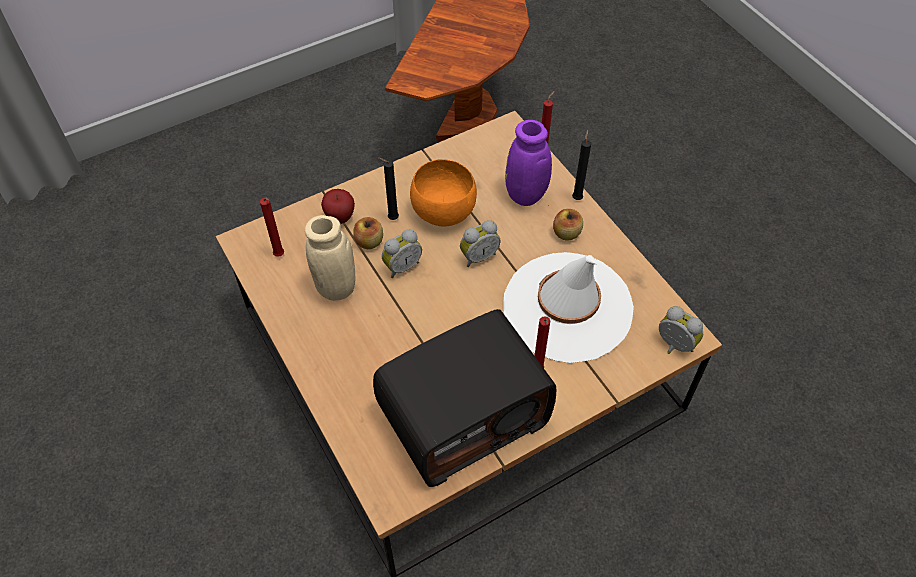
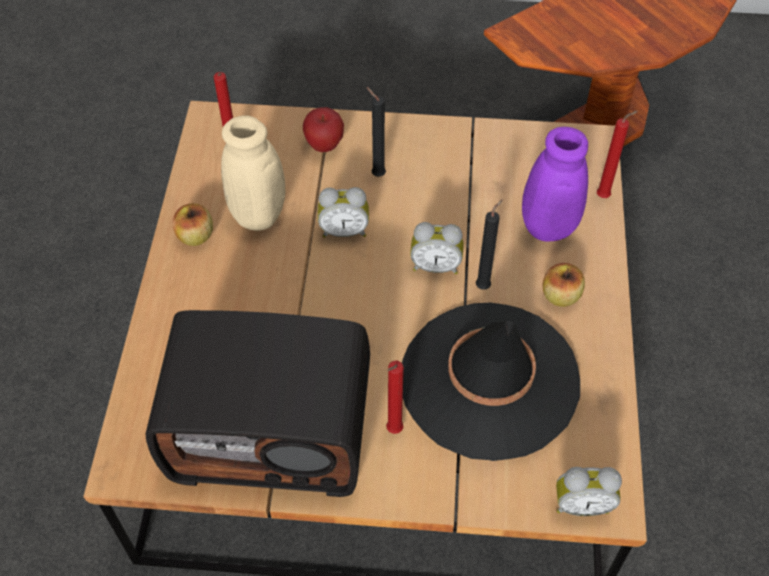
camera: 35 degrees right, 0 degrees up
apple [353,217,383,249] -> apple moved to [173,203,213,246]
orange bowl [410,159,477,227] -> none
white hat [503,252,634,363] -> black hat [402,303,580,461]
black candle [572,130,591,200] -> black candle moved to [476,199,503,289]
alarm clock [659,306,703,354] -> alarm clock turned 105 degrees clockwise [556,467,622,516]

